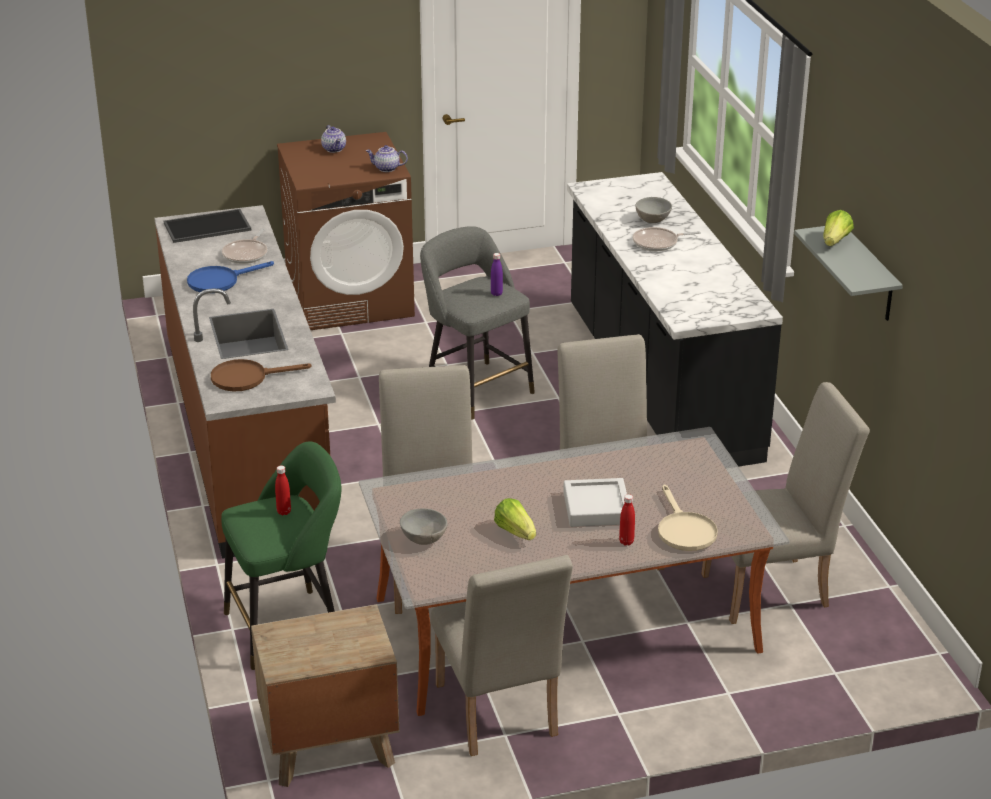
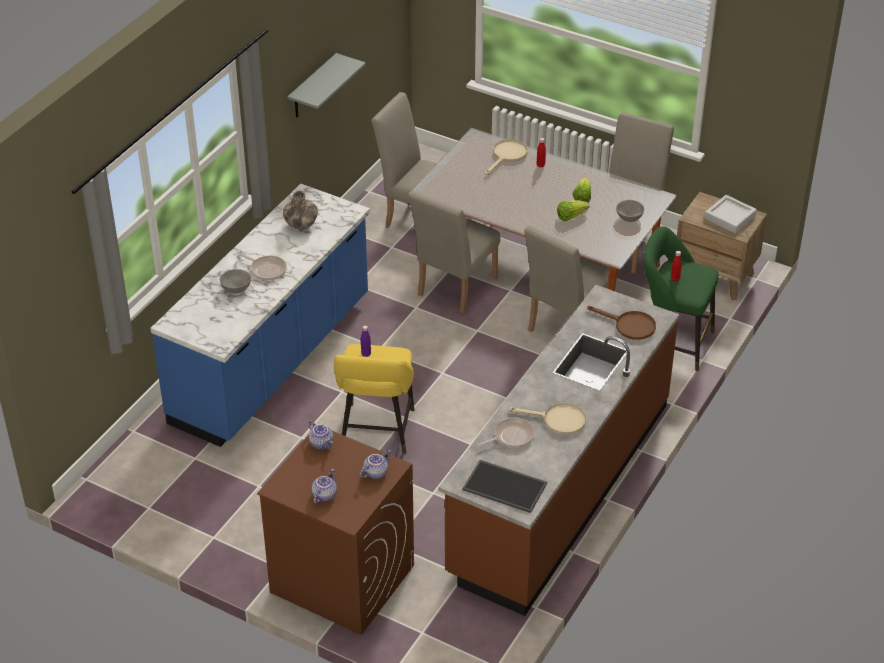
camera: 135 degrees left, 10 degrees up
blue frying pan [187,261,274,292] -> beige frying pan [509,403,586,435]
grey stool [420,226,535,420] -> yellow stool [334,344,414,454]
grey tray [563,478,627,527] -> grey tray moved to [705,195,757,233]
black counter [567,172,783,467] -> blue counter [151,184,370,447]
lettuce [823,210,854,246] -> lettuce moved to [557,200,589,221]
none -> vase [283,191,318,230]
none -> teapot [360,450,391,479]

